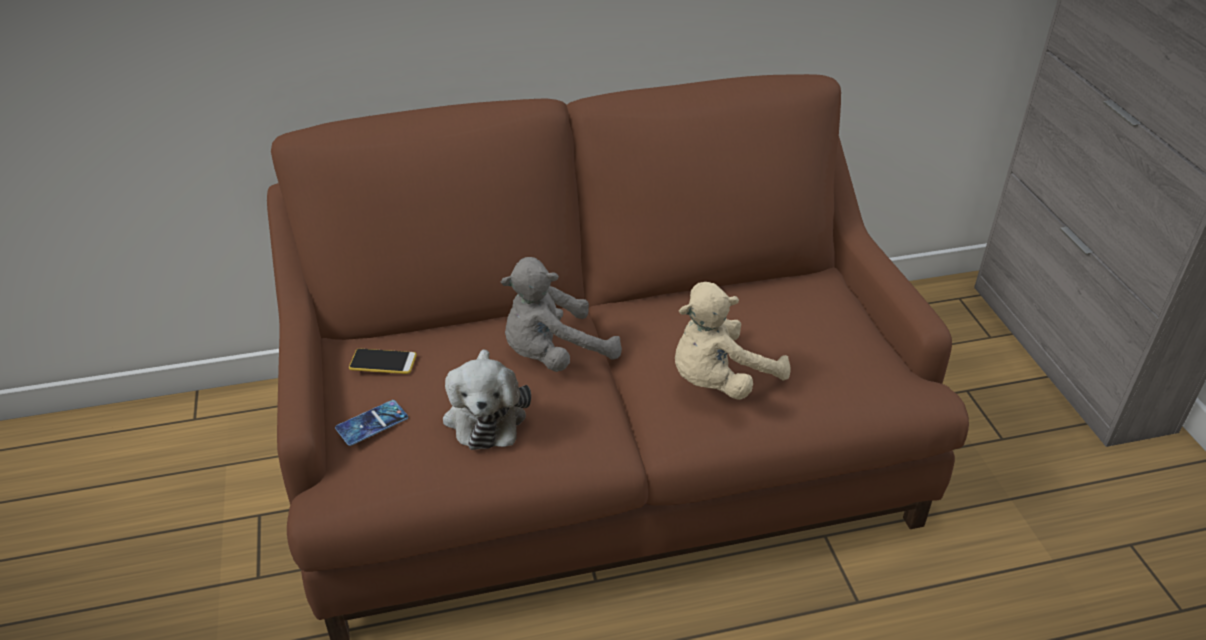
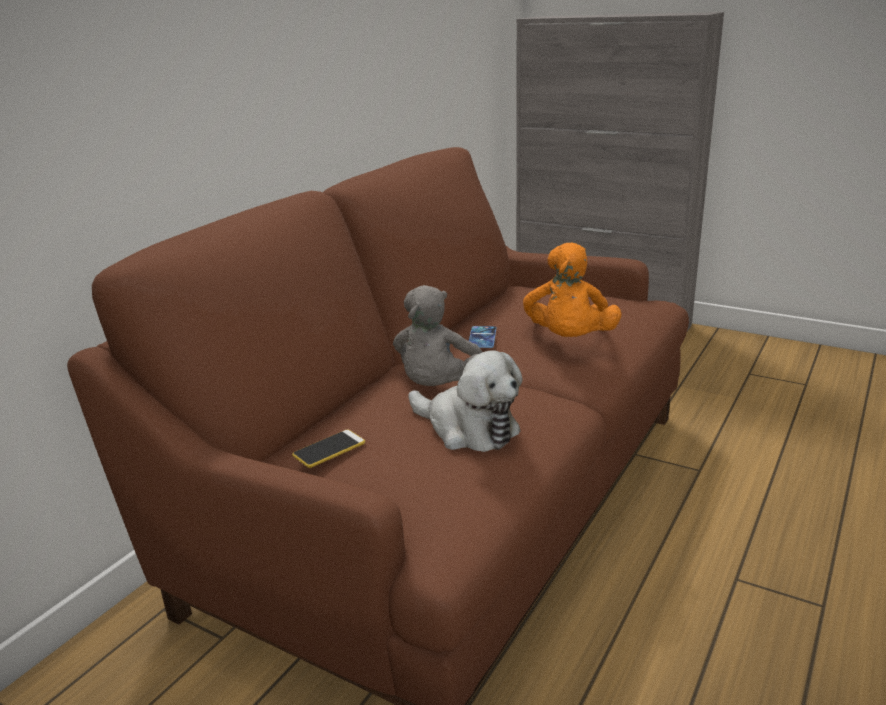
camera: 45 degrees left, 15 degrees down
phone [335,400,408,446] -> phone moved to [469,326,496,348]
beige plush toy [675,282,791,400] -> orange plush toy [523,242,622,337]

